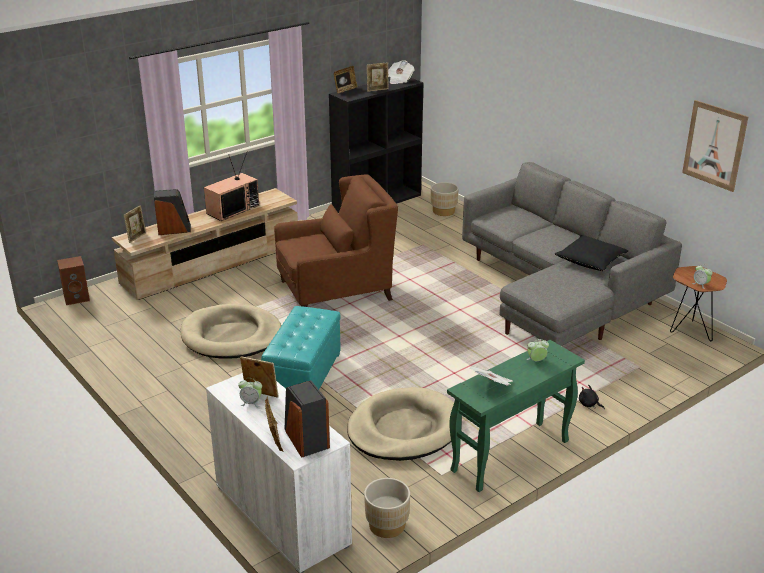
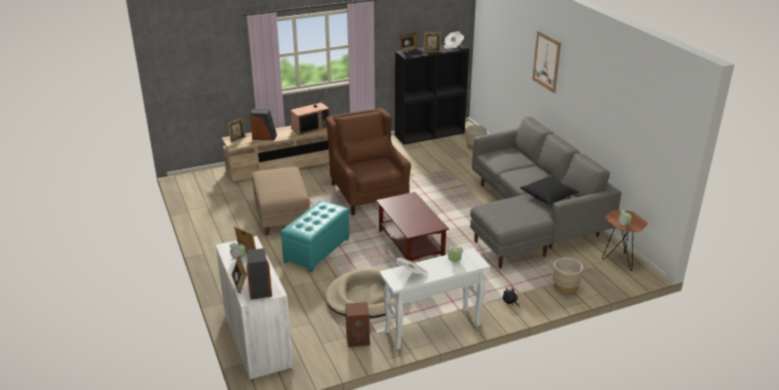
camera: 15 degrees right, 0 degrees up
brown speaker [57,256,90,305] -> brown speaker moved to [345,302,370,347]
beige dog bed [180,304,281,358] -> beige ottoman [252,167,310,235]
brown armchair [274,174,398,307] -> brown armchair turned 105 degrees counterclockwise [326,108,411,215]
beige planter [364,478,410,538] -> beige planter moved to [553,258,583,294]
green console table [447,340,585,492] -> white console table [379,248,490,349]
picture [682,100,748,192] -> picture moved to [532,31,561,93]
none -> brown coffee table [376,192,449,261]

